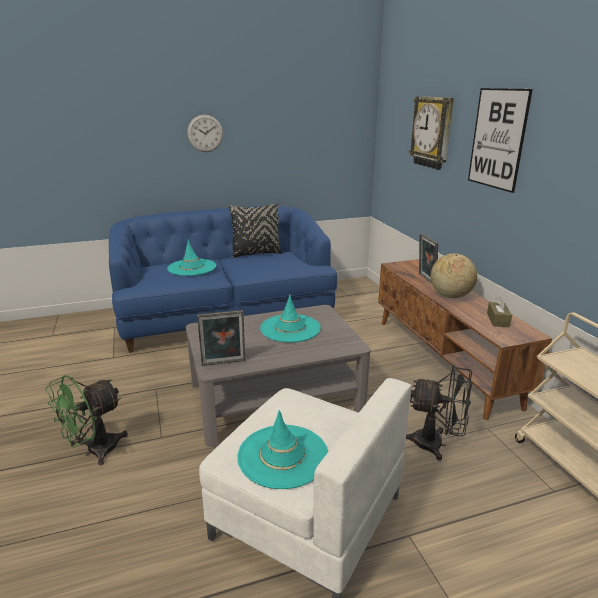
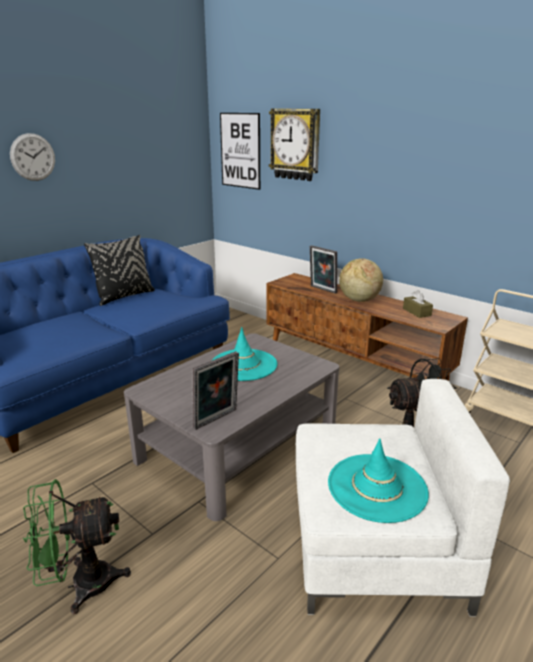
camera: 30 degrees left, 0 degrees up
green fan [45,375,128,465] -> green fan turned 60 degrees clockwise [23,479,131,614]
turquoise hat [167,240,216,276] -> none
picture [468,88,533,193] -> picture moved to [220,113,260,190]

